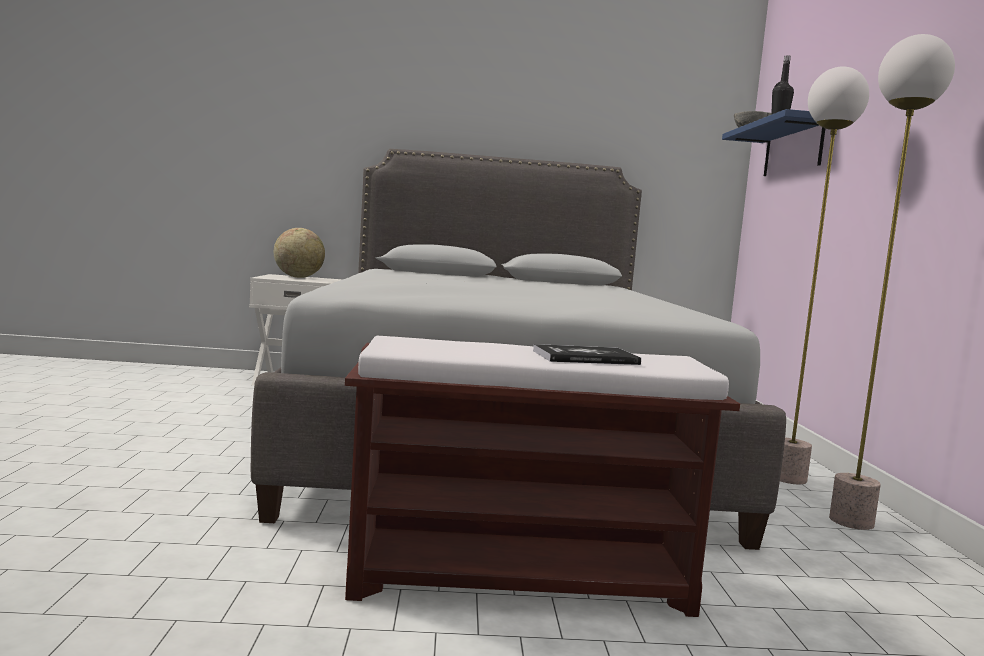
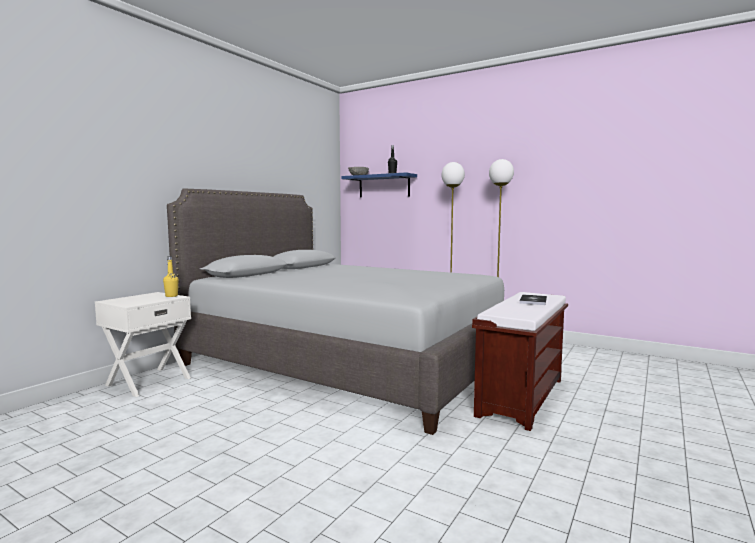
camera: 55 degrees left, 0 degrees up
globe [274,228,325,278] -> none
none -> yellow bottle [163,256,178,297]

